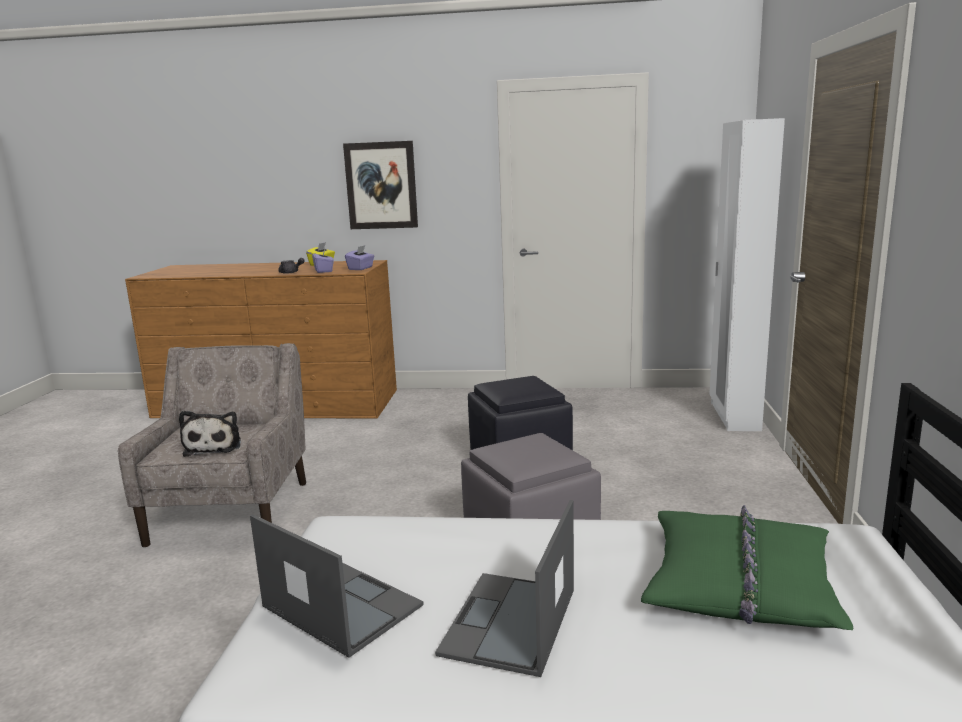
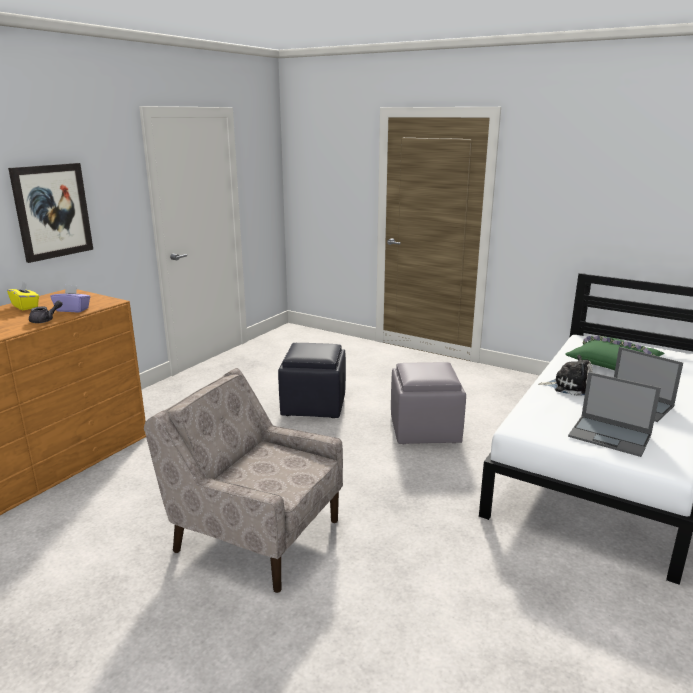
camera: 65 degrees left, 5 degrees up
plush toy [179,411,241,457] -> plush toy moved to [539,355,593,396]
laptop [250,514,424,658] -> laptop turned 120 degrees counterclockwise [568,372,661,457]
purple tissue box [345,245,374,270] -> none
white wardrobe [709,118,785,431] -> none

